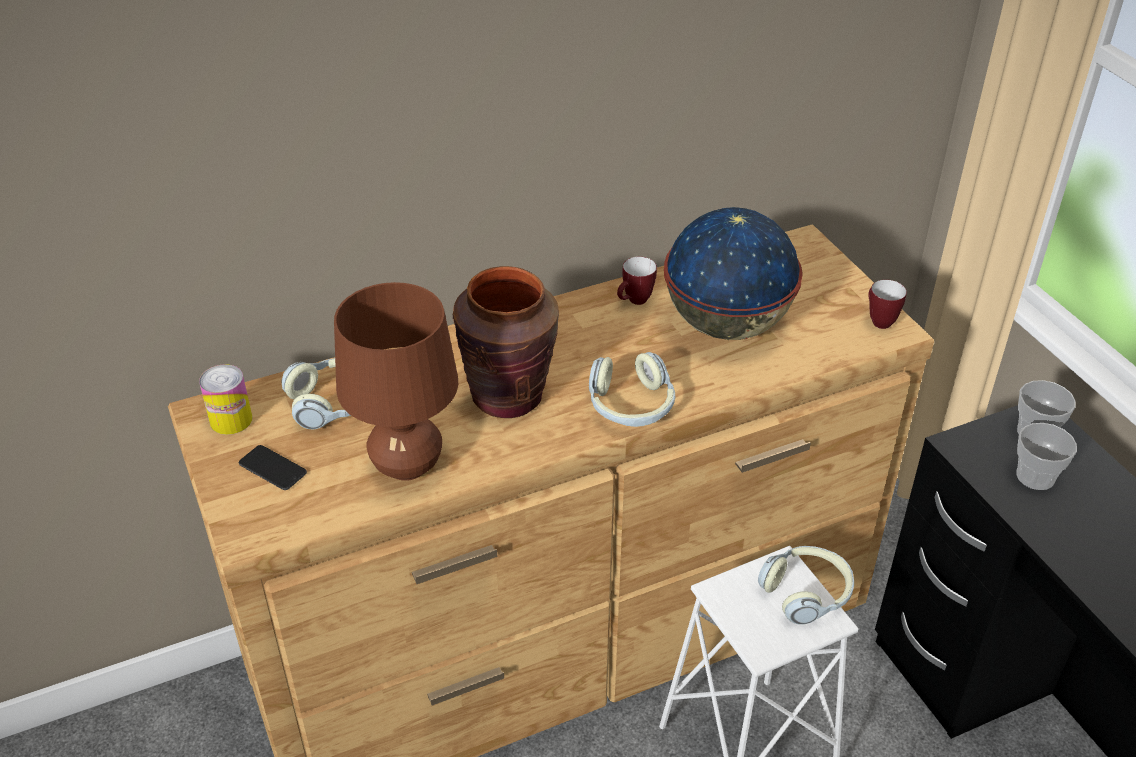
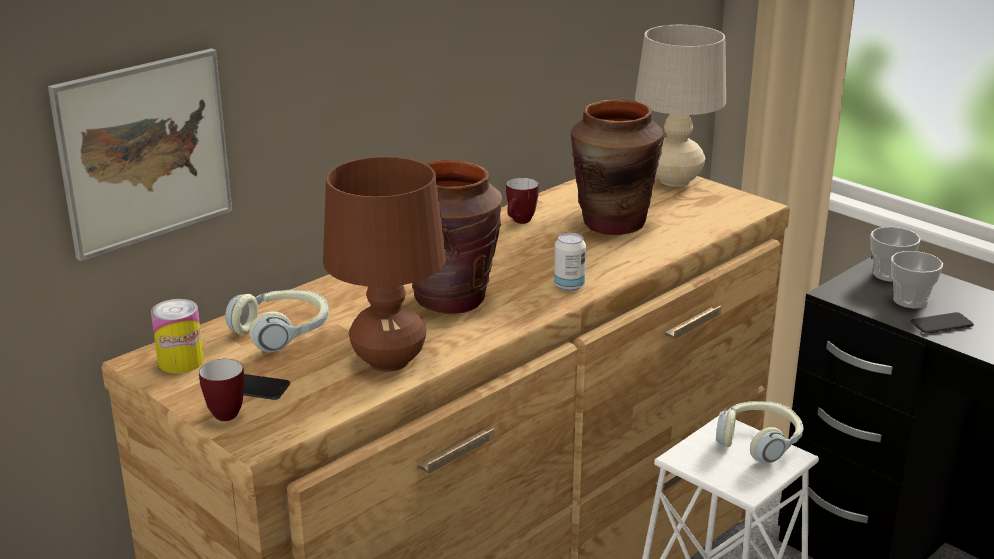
camera: 20 degrees left, 15 degrees down
headphones [589,352,675,427] -> can [554,233,586,291]
globe [664,207,803,340] -> brown vase [570,99,664,235]
mug [868,280,907,329] -> mug moved to [199,359,245,421]
none -> picture [48,48,232,261]
none -> beige table lamp [635,25,726,187]
none -> phone [910,312,974,334]

